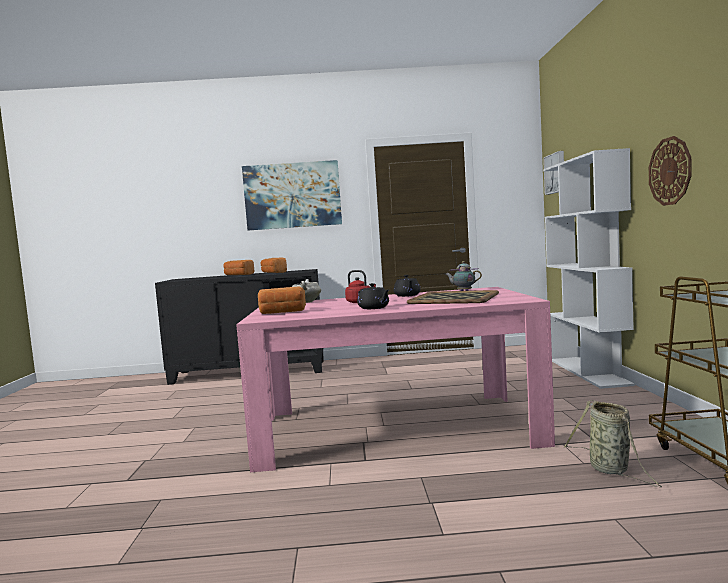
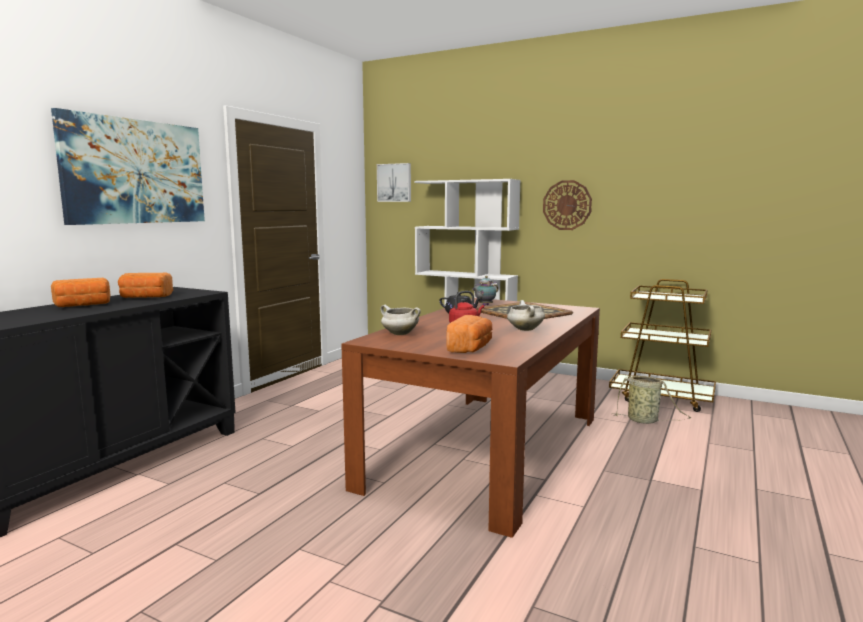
camera: 60 degrees left, 5 degrees up
pink dining table [236,287,555,472] -> brown dining table [341,298,600,538]
black teapot [357,283,389,309] -> white cooking pot [507,300,545,331]

